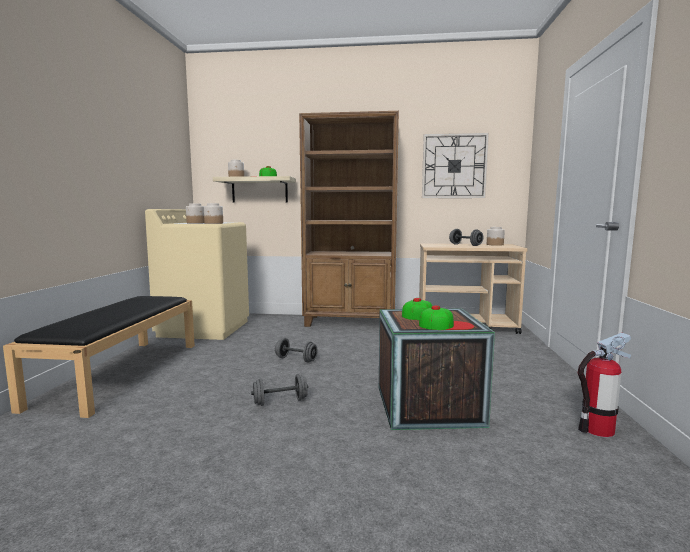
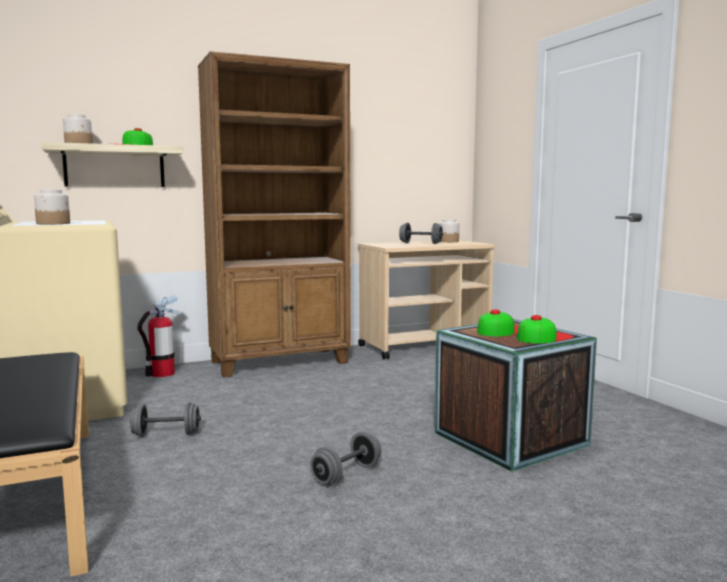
camera: 30 degrees left, 0 degrees up
jar [204,203,223,224] -> none
grey dumbbell [275,338,318,362] -> grey dumbbell moved to [130,402,201,437]
wall clock [422,133,489,198] -> none
fire extinguisher [578,333,631,437] -> fire extinguisher moved to [138,296,181,377]

